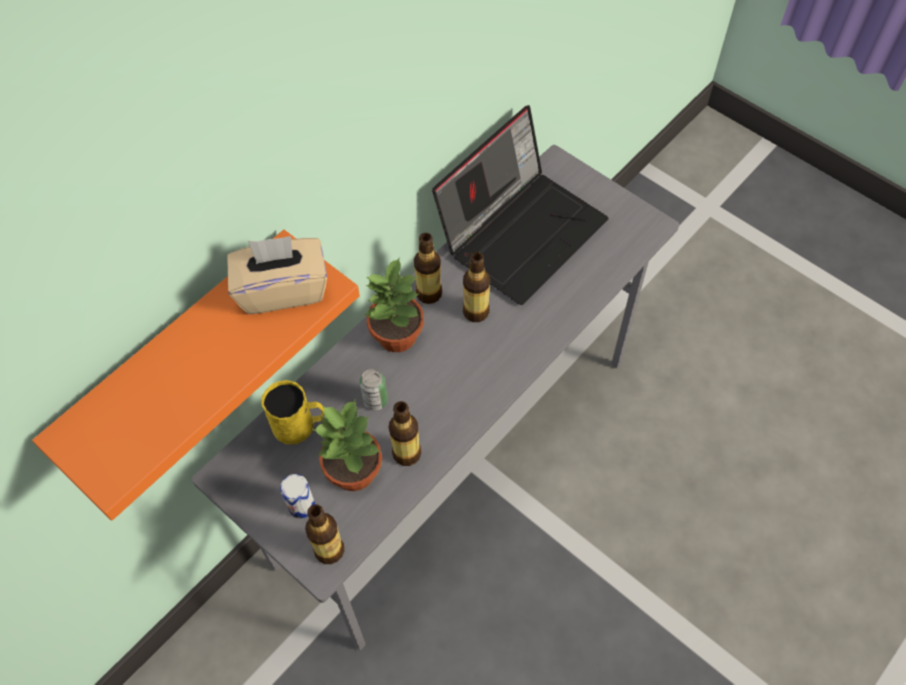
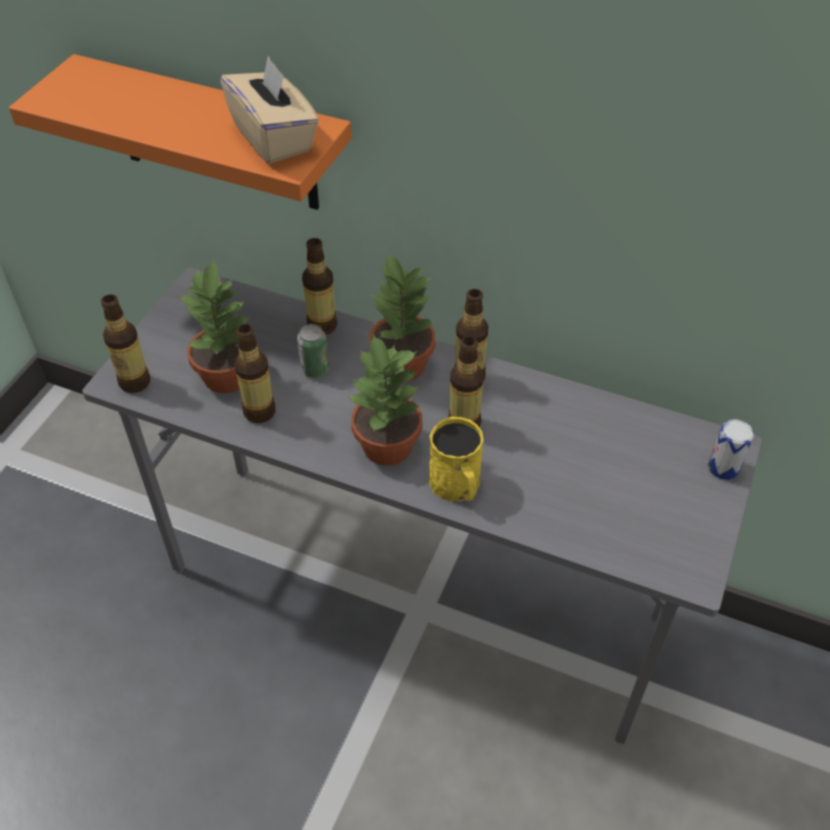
camera: 70 degrees right, 10 degrees down
yellow mug [261,380,324,444] -> yellow mug moved to [429,416,484,501]
can [280,474,315,519] -> can moved to [708,419,754,480]
laptop [432,105,609,305] -> none
none -> bottle [302,238,337,335]
none -> potted plant [347,334,422,466]

